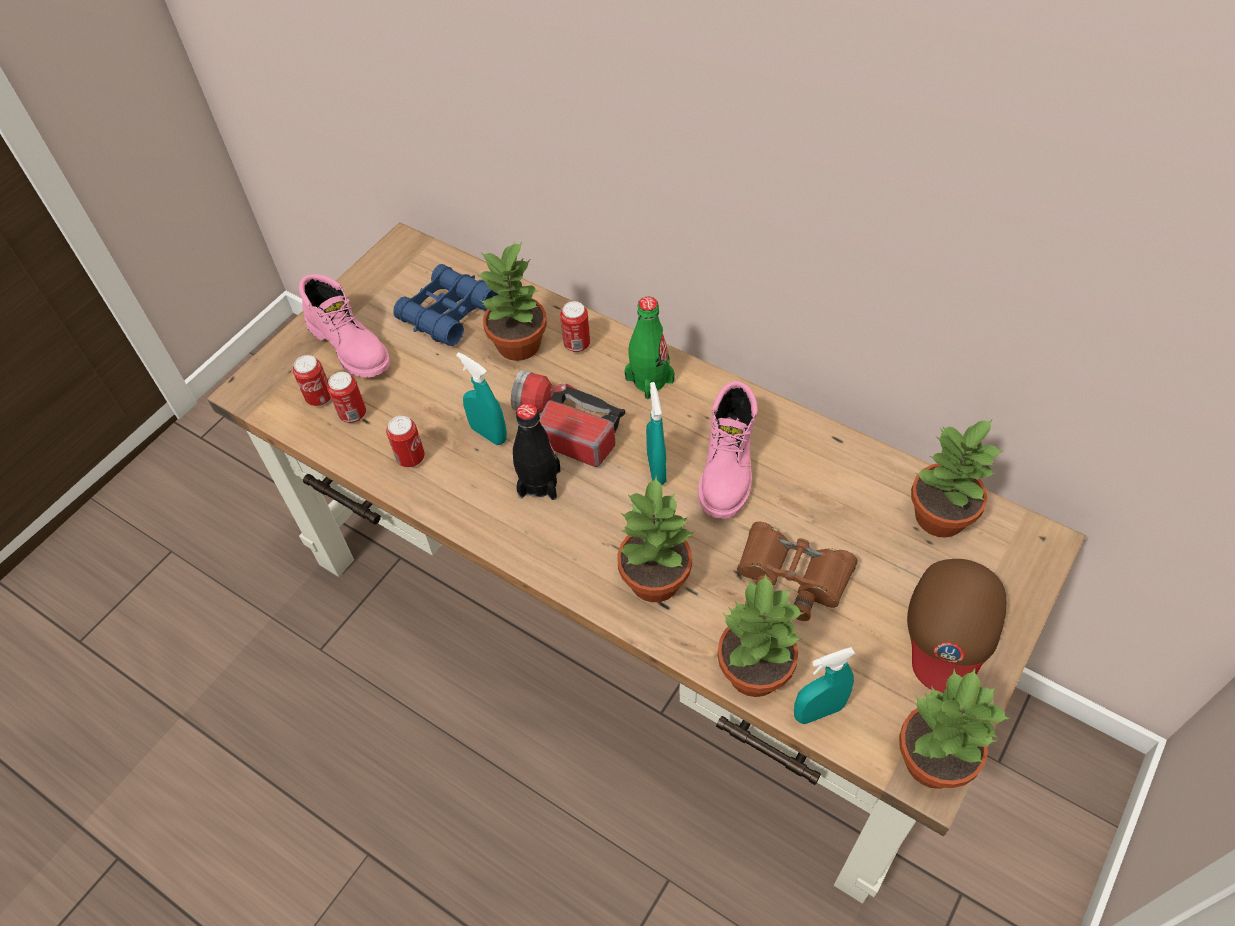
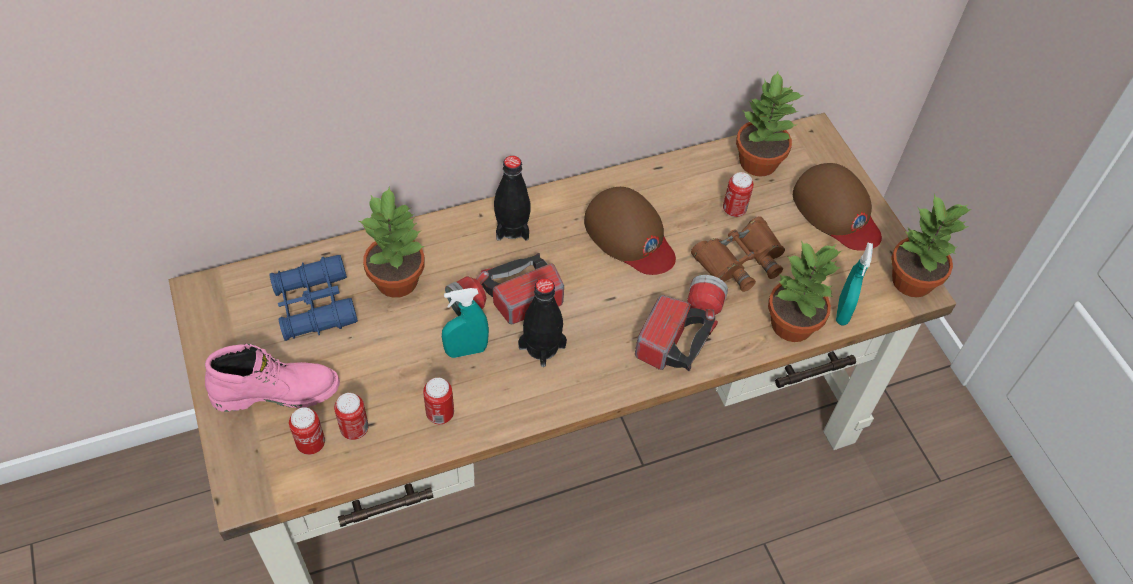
camera: 60 degrees left, 0 degrees up
can [560,301,590,352] -> can moved to [723,172,754,217]
potted plant [617,476,694,602] -> flashlight [635,275,728,371]
green bottle [624,297,675,399] -> black bottle [494,155,530,241]
turquoise spray bottle [646,382,667,485] -> none
pink boot [698,381,757,519] -> brown cap [584,187,676,275]

